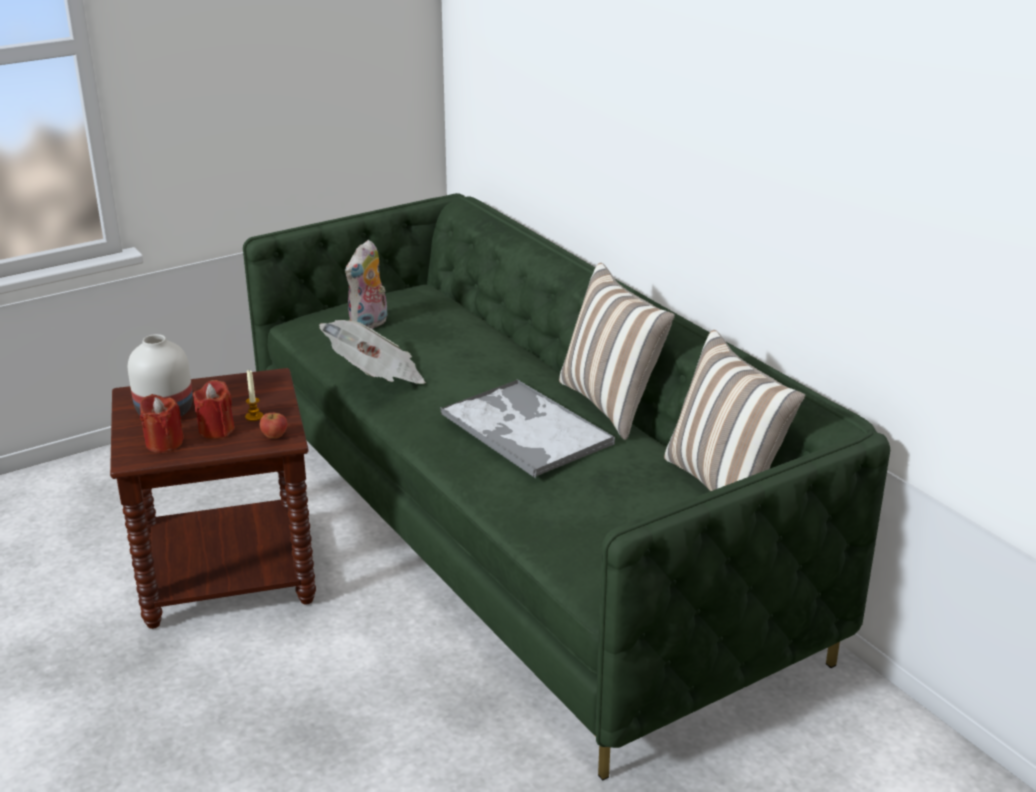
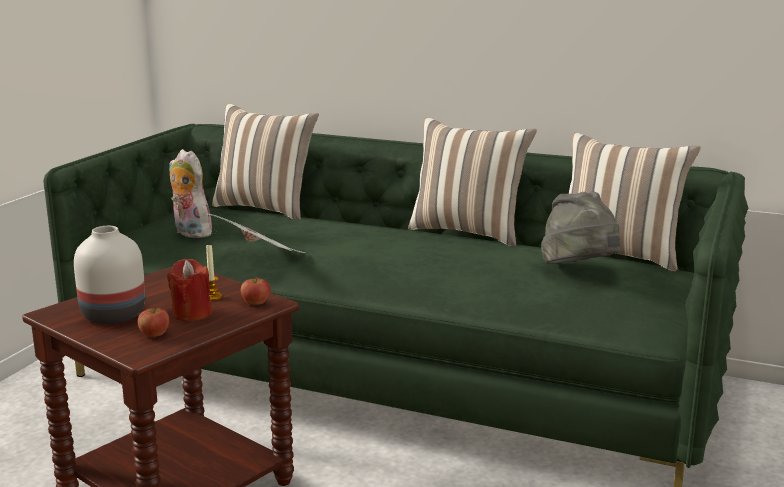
camera: 35 degrees left, 10 degrees down
red candle [140,394,184,453] -> apple [138,305,169,338]
plush toy [345,240,387,330] -> plush toy turned 135 degrees clockwise [169,149,212,238]
tray [440,380,615,478] -> none
none -> pillow [212,103,319,220]
none -> grey hat [541,191,621,263]

